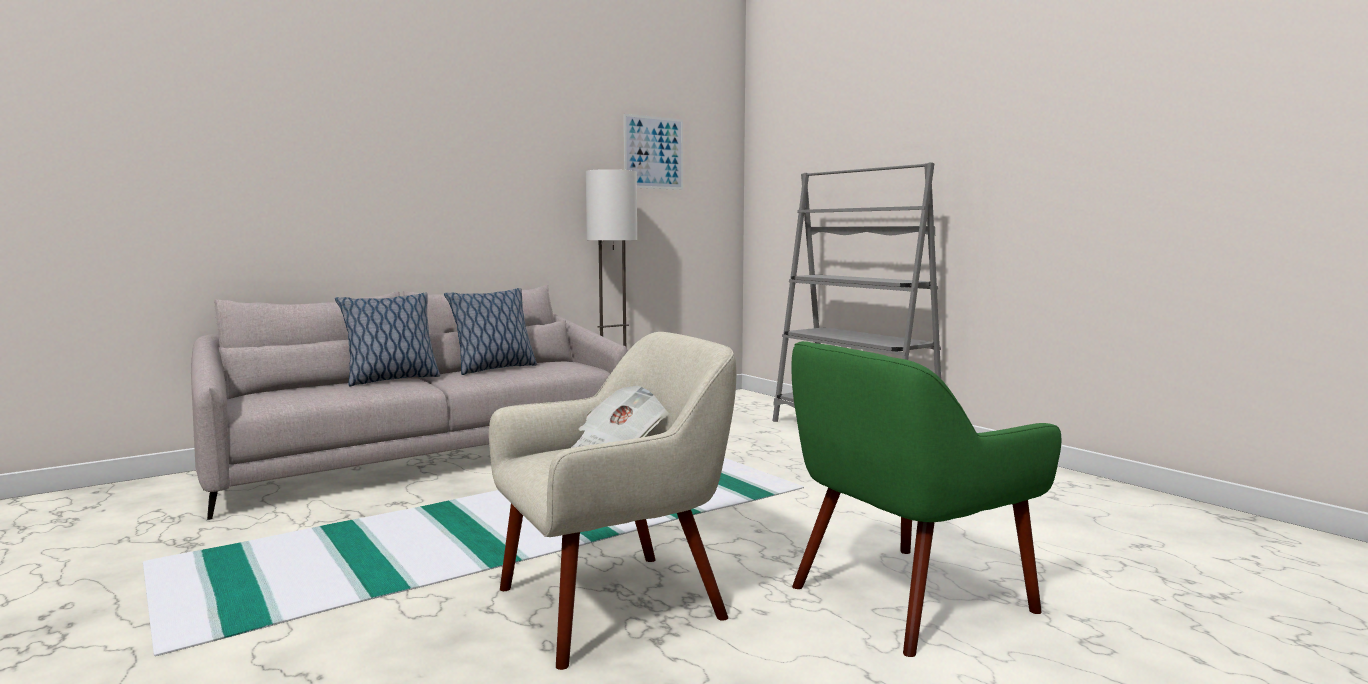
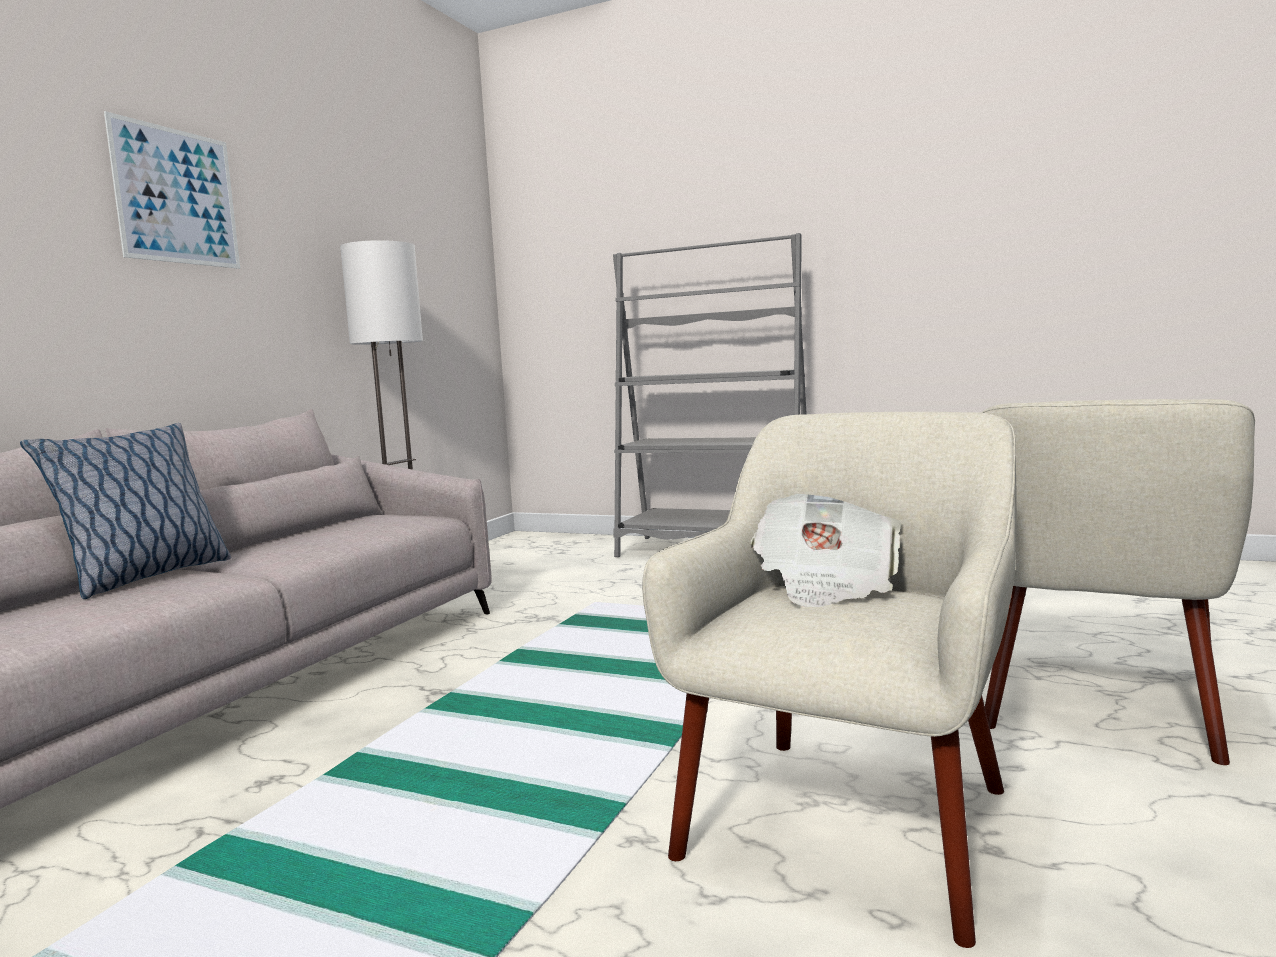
camera: 30 degrees left, 0 degrees up
pillow [444,288,537,375] -> none
picture [624,114,683,190] -> picture moved to [104,111,240,269]
green armchair [792,341,1061,657] -> beige armchair [981,399,1255,765]

